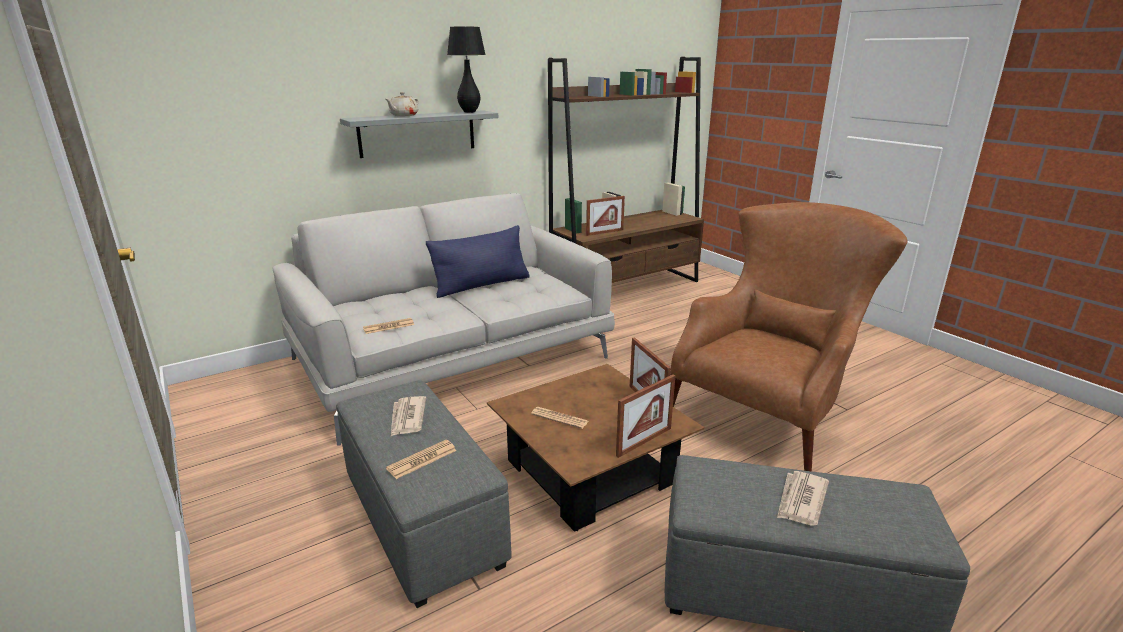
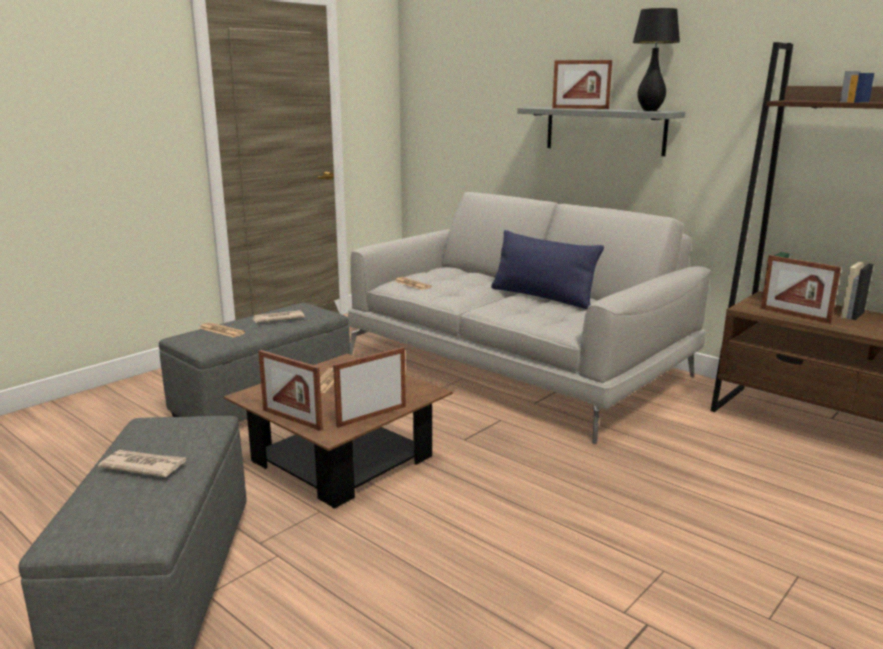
camera: 75 degrees right, 5 degrees down
beige teapot [386,92,418,116] -> picture frame [552,60,612,109]
brown armchair [670,202,907,471] -> none

